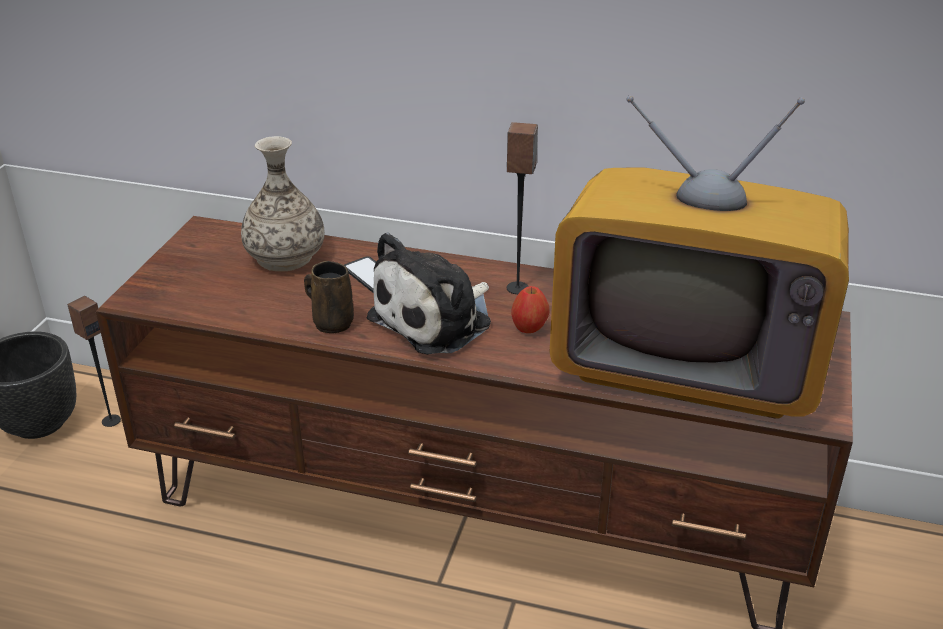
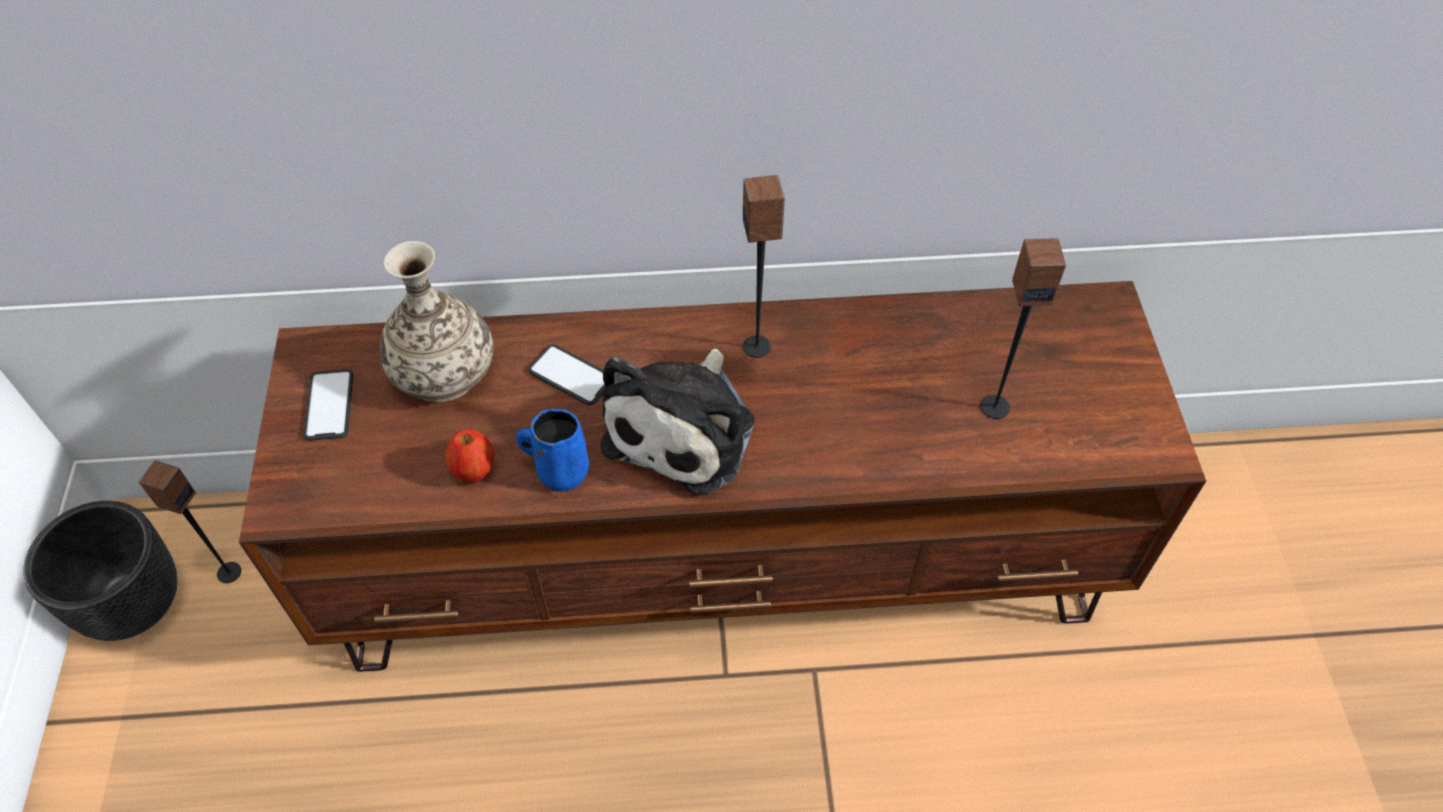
camera: 20 degrees left, 20 degrees up
brown mug [304,261,354,333] -> blue mug [516,409,589,492]
apple [511,286,549,333] -> apple moved to [446,429,495,483]
television [549,96,849,419] -> speaker [980,238,1066,419]
none -> phone [303,369,353,441]

